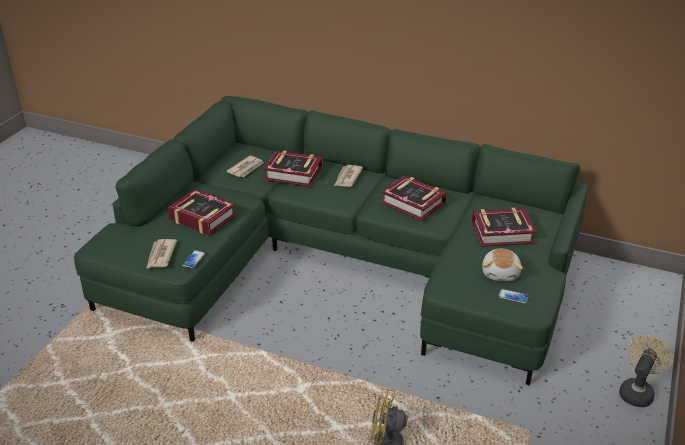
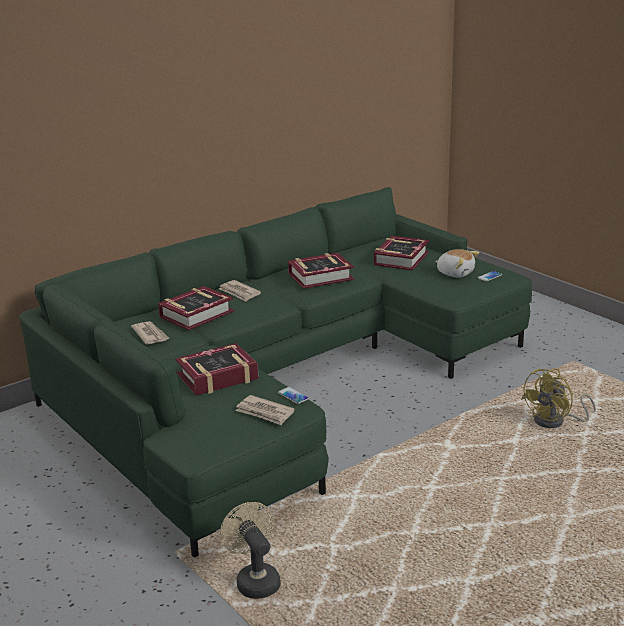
camera: 60 degrees left, 10 degrees down
beige fan [619,335,673,407] -> beige fan moved to [220,502,281,599]

